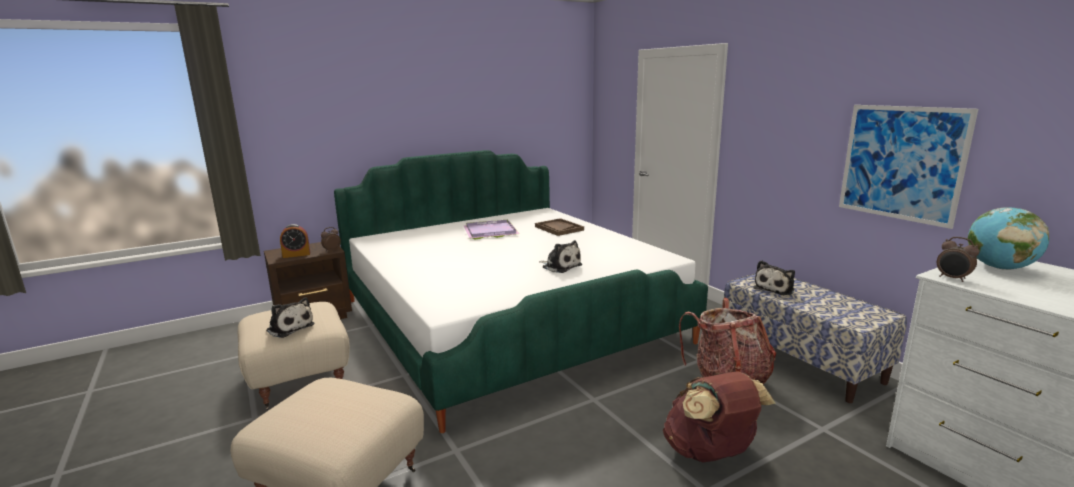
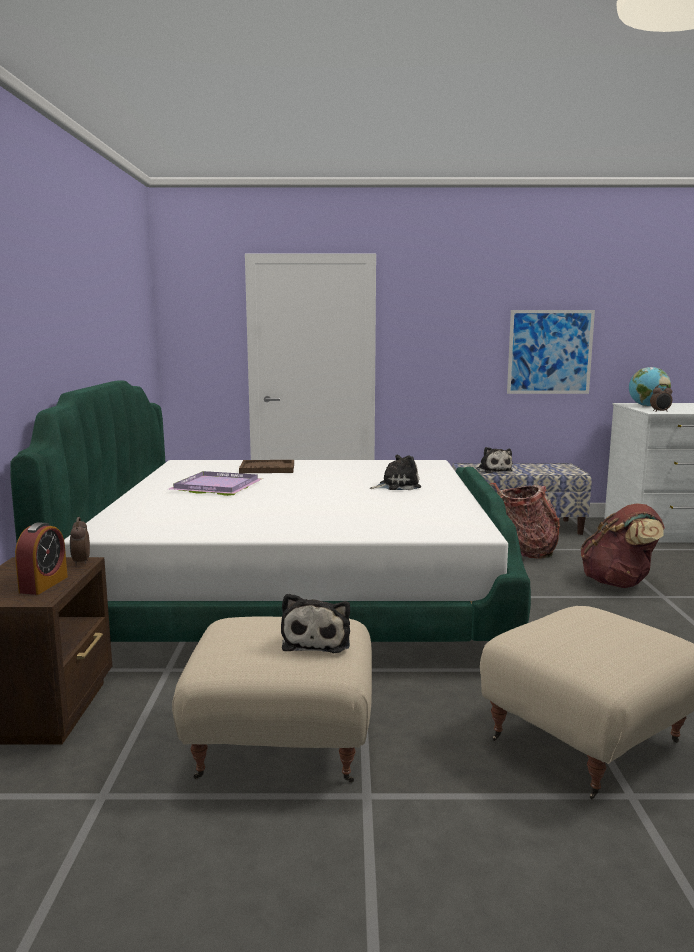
camera: 60 degrees left, 5 degrees down
plush toy [266,297,314,338] -> plush toy turned 120 degrees clockwise [281,593,350,653]

